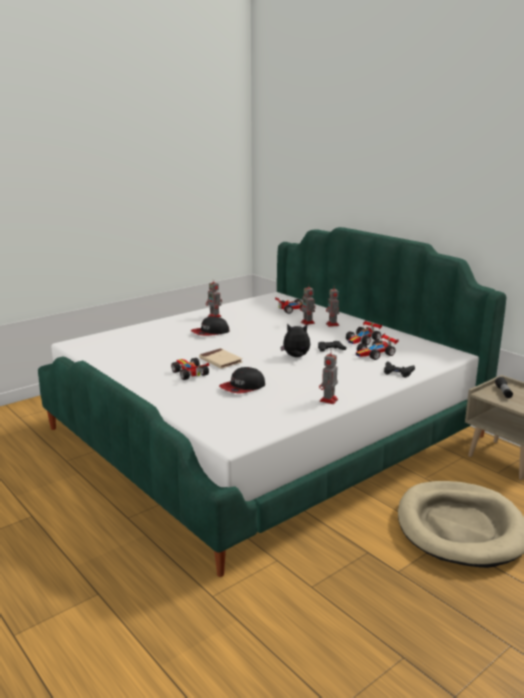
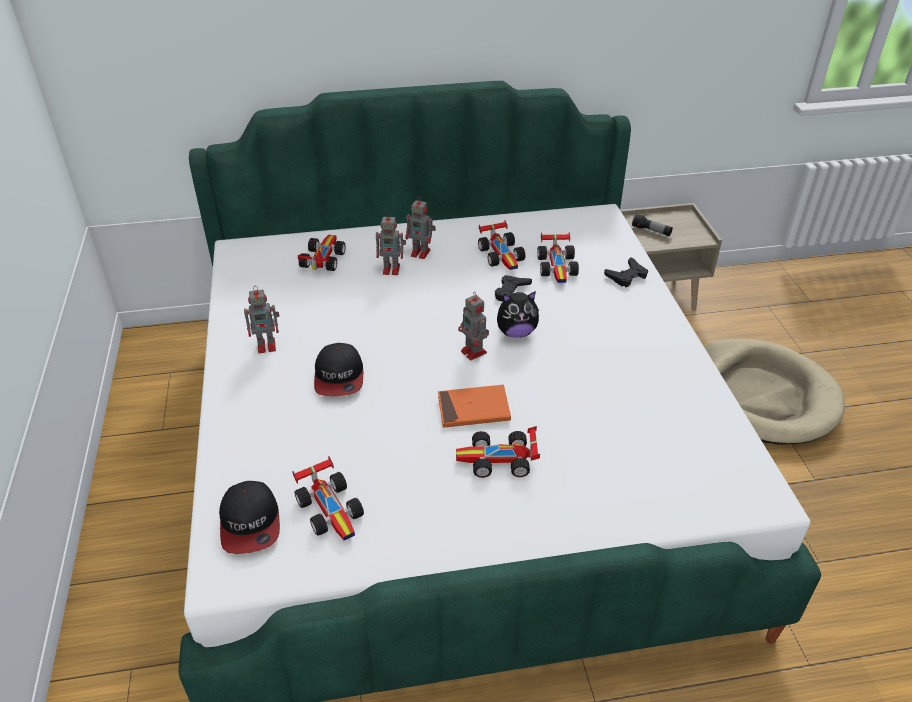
camera: 60 degrees left, 20 degrees up
beige book [199,348,243,369] -> orange book [438,385,511,428]
cap [219,367,265,393] -> cap moved to [219,481,280,554]
plush toy [280,324,310,357] -> plush toy turned 135 degrees counterclockwise [497,291,539,338]
toy robot [319,350,338,404] -> toy robot moved to [458,292,489,360]
none -> toy car [292,456,364,540]

